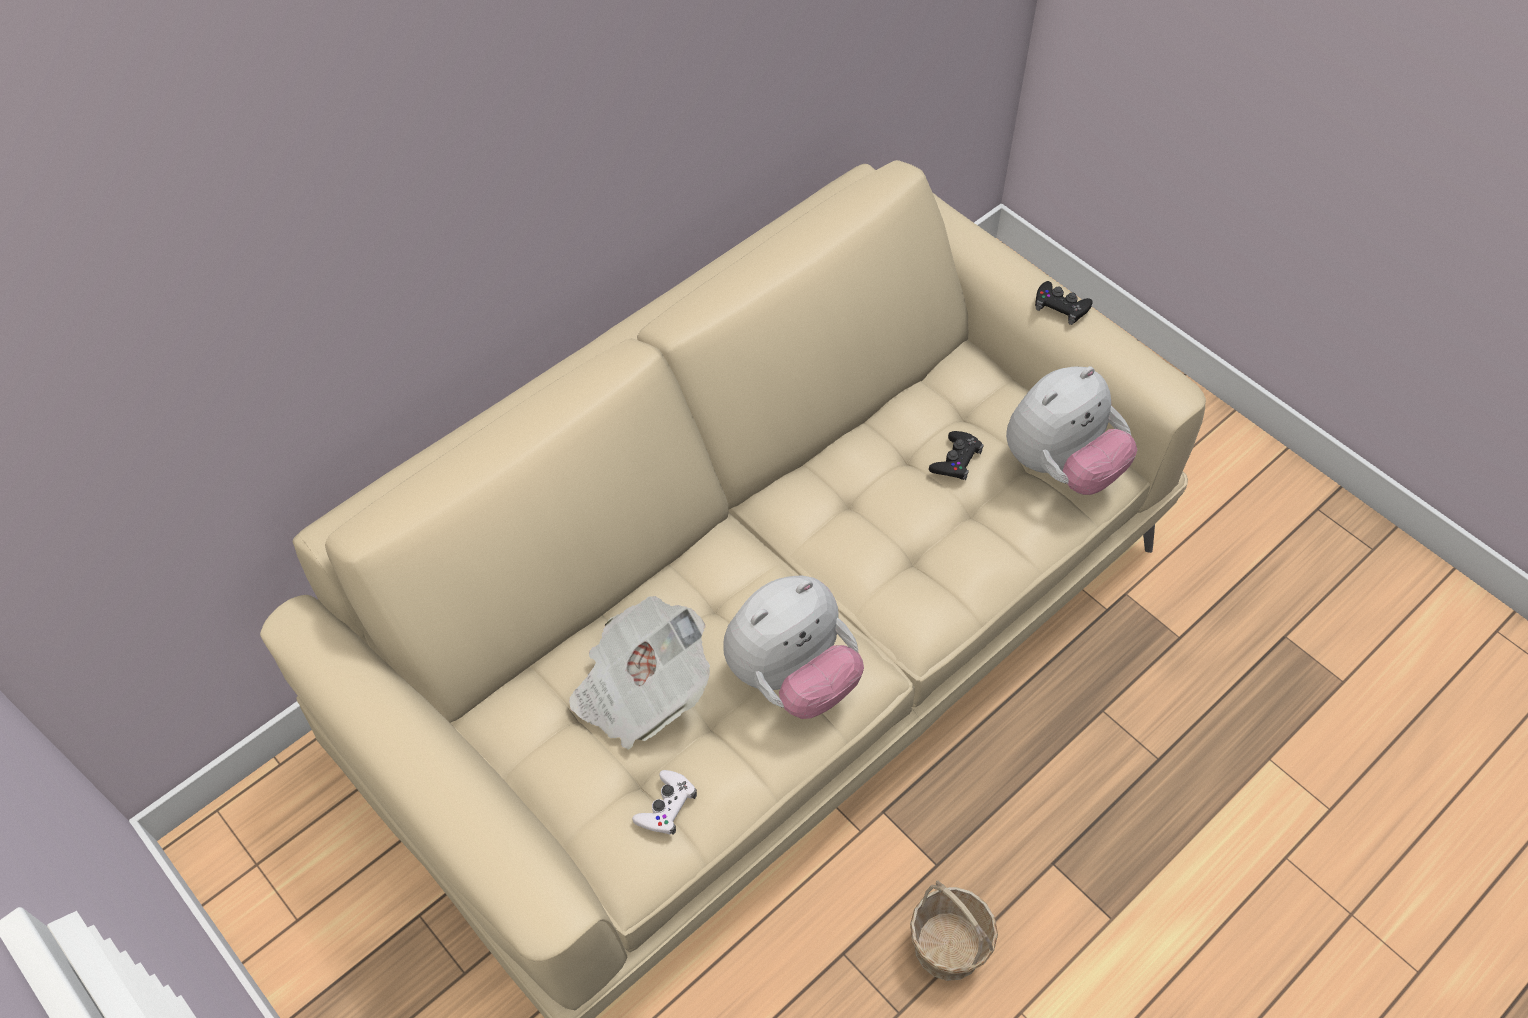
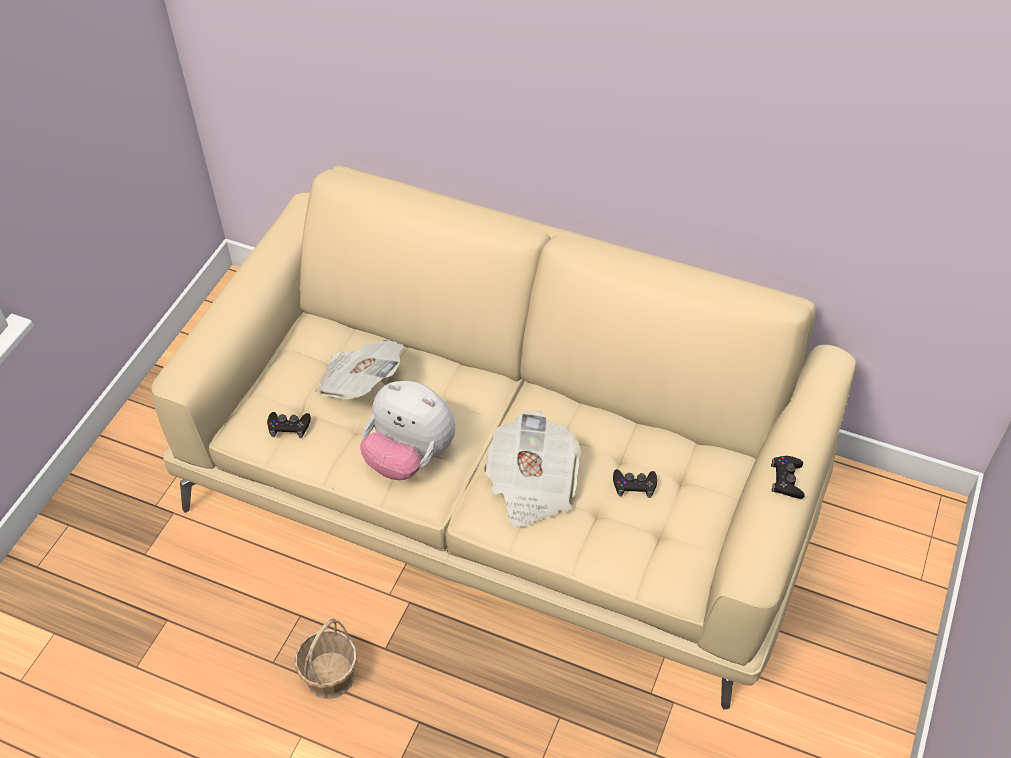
camera: 65 degrees right, 5 degrees down
white game controller [632,770,697,835] -> black game controller [267,412,311,438]
plush toy [1006,366,1137,495] -> none
none -> newspaper [484,410,581,528]

